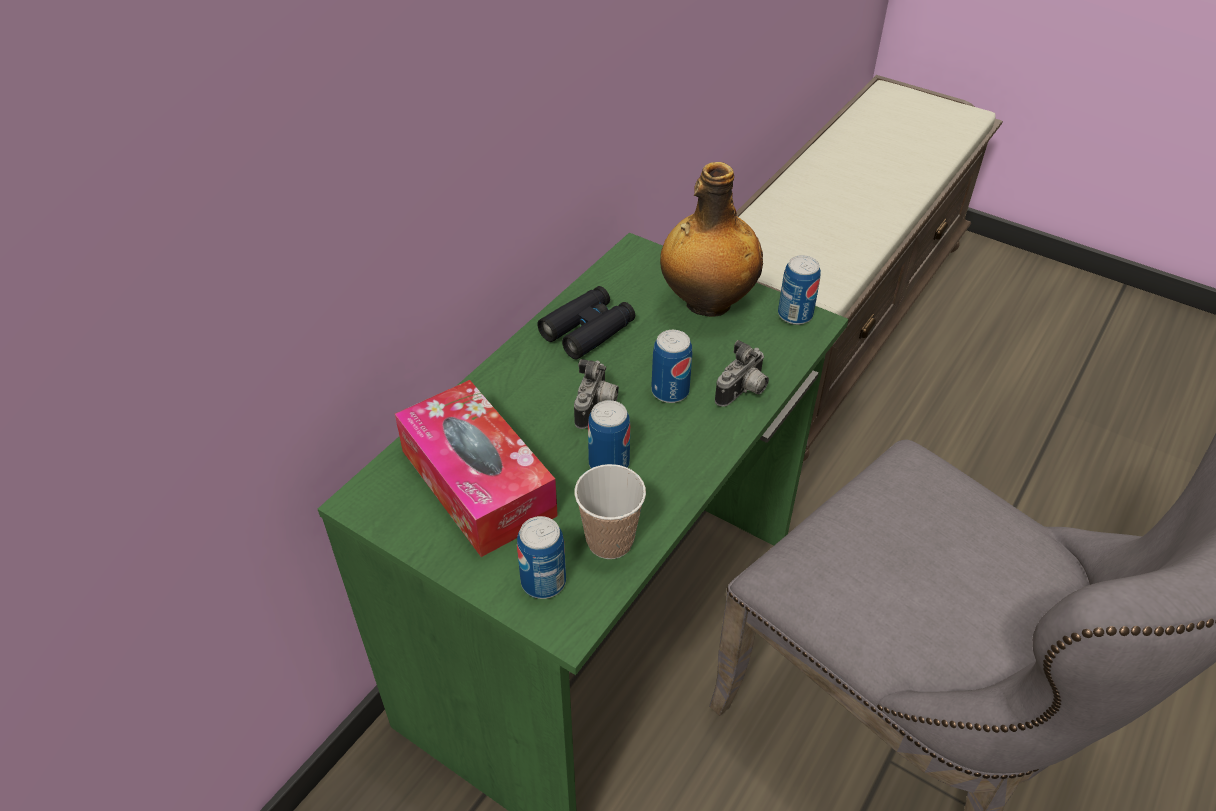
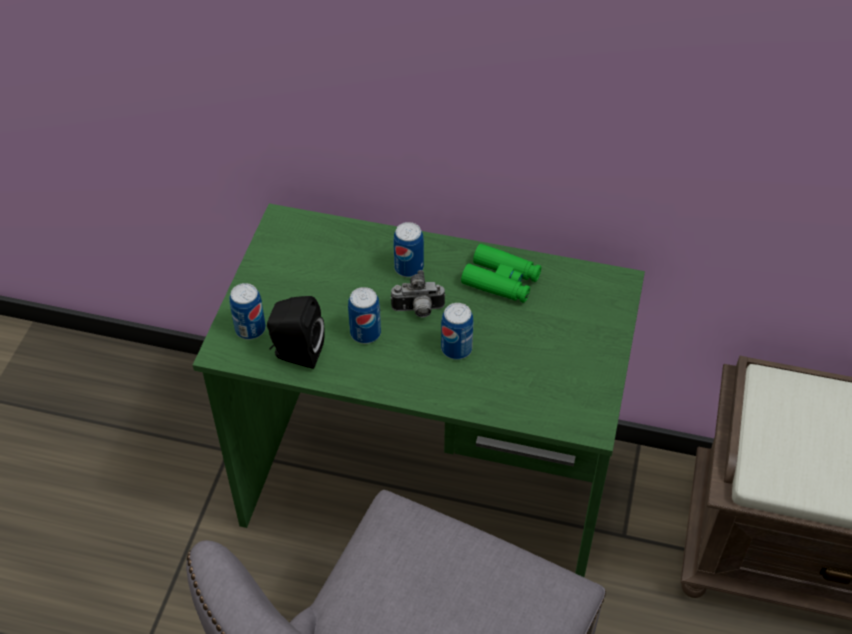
camera: 70 degrees right, 5 degrees up
tissue box [395,380,558,557] -> none
black binoculars [537,286,635,359] -> green binoculars [461,244,541,303]
cup [575,464,646,559] -> black speaker [267,296,325,369]
bottle [660,162,763,317] -> none
camera [715,340,769,407] -> none
can [778,255,821,325] -> can moved to [393,222,424,277]

